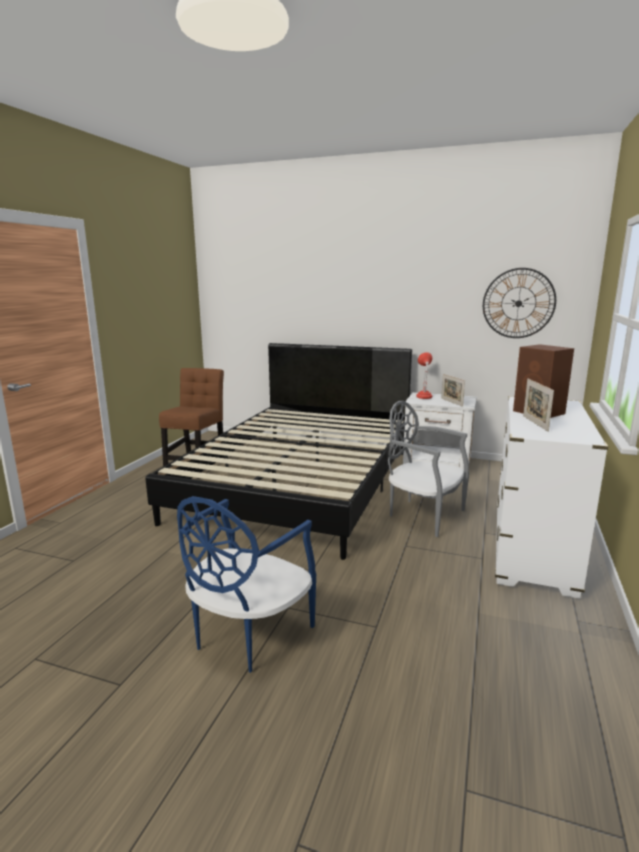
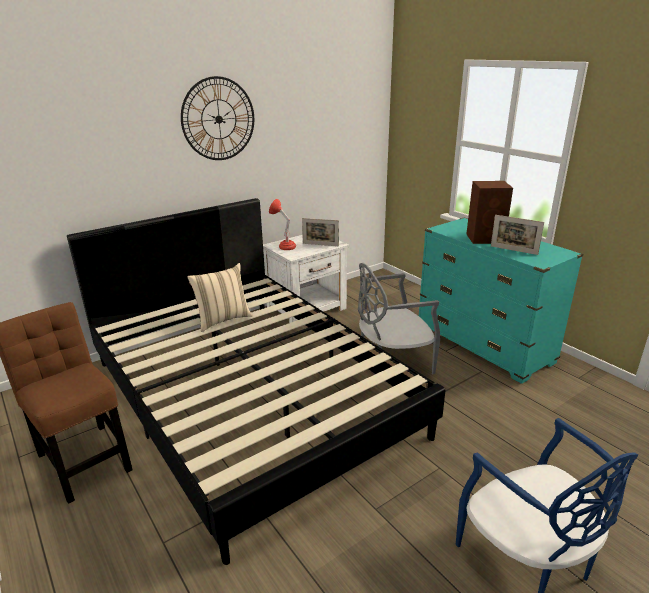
camera: 55 degrees left, 10 degrees up
wall clock [483,268,556,338] -> wall clock moved to [181,76,254,160]
white dresser [495,396,608,599] -> turquoise dresser [419,217,583,384]
none -> beige pillow [187,263,253,332]

